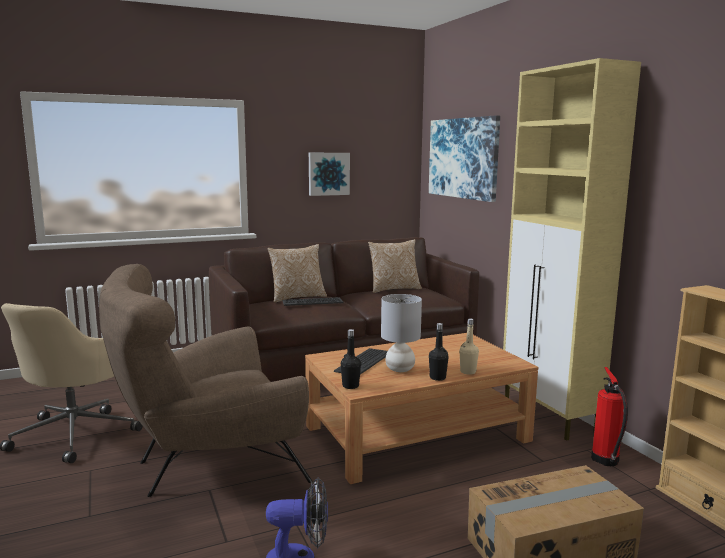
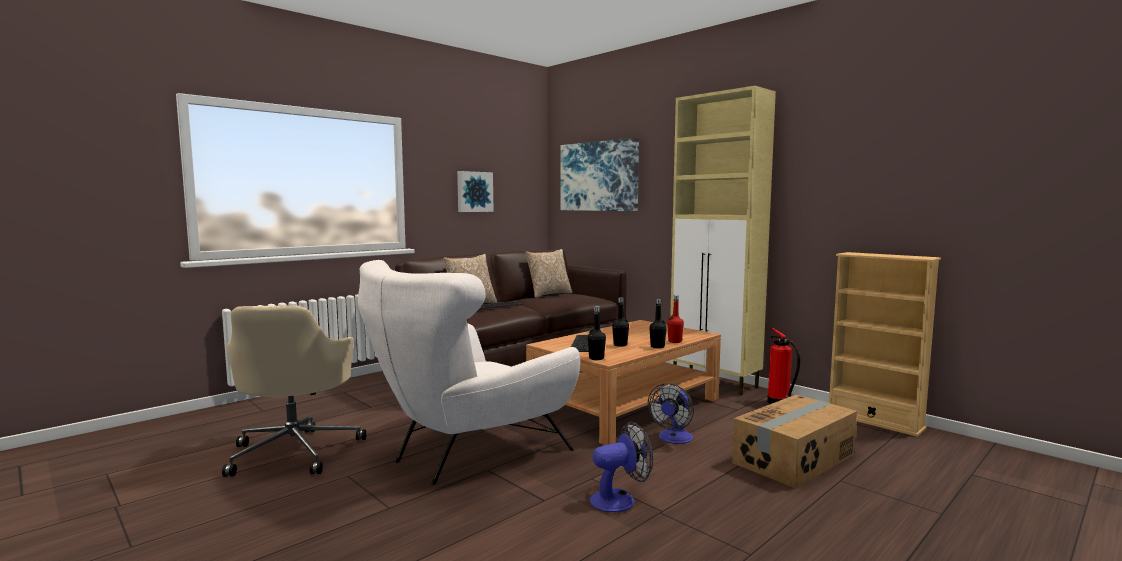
camera: 20 degrees left, 5 degrees down
brown armchair [99,264,312,497] -> white armchair [358,260,580,484]
grey table lamp [381,294,422,372] -> black bottle [612,297,629,347]
beige bottle [459,319,479,375] -> red bottle [667,295,684,343]
none -> fan [648,383,694,444]

